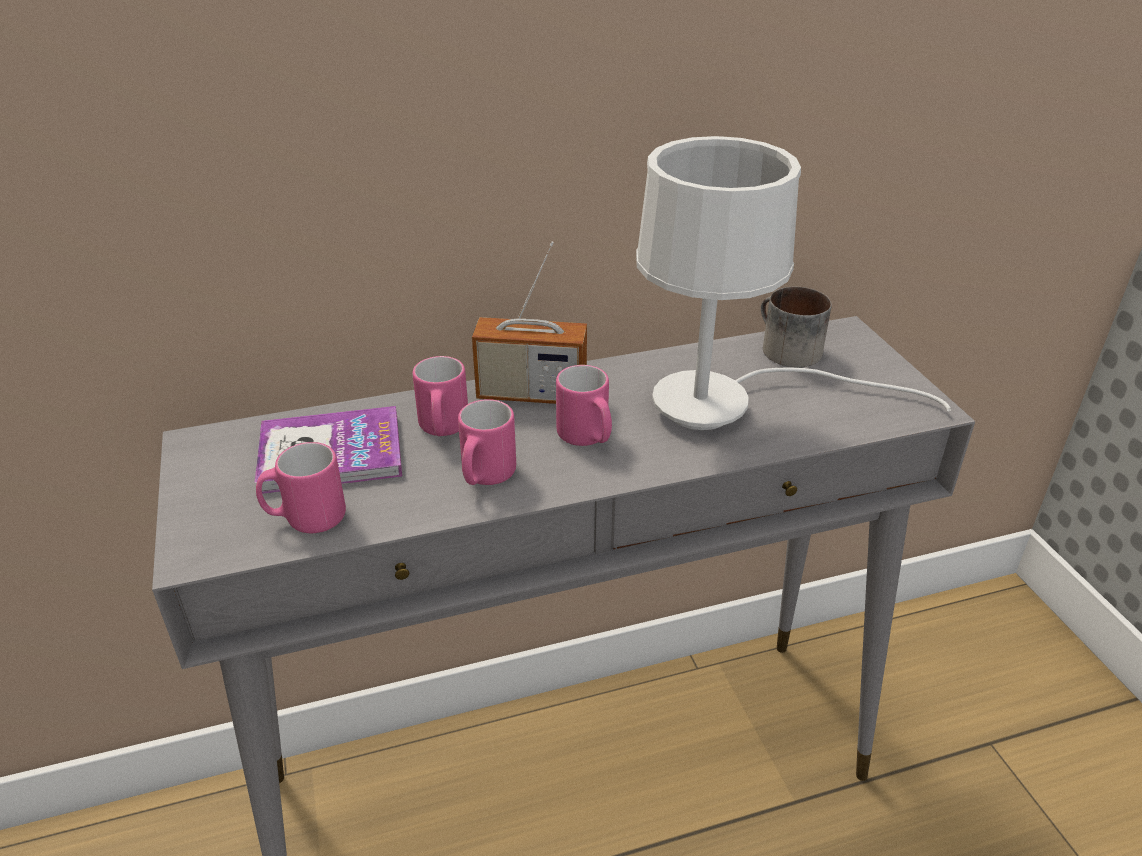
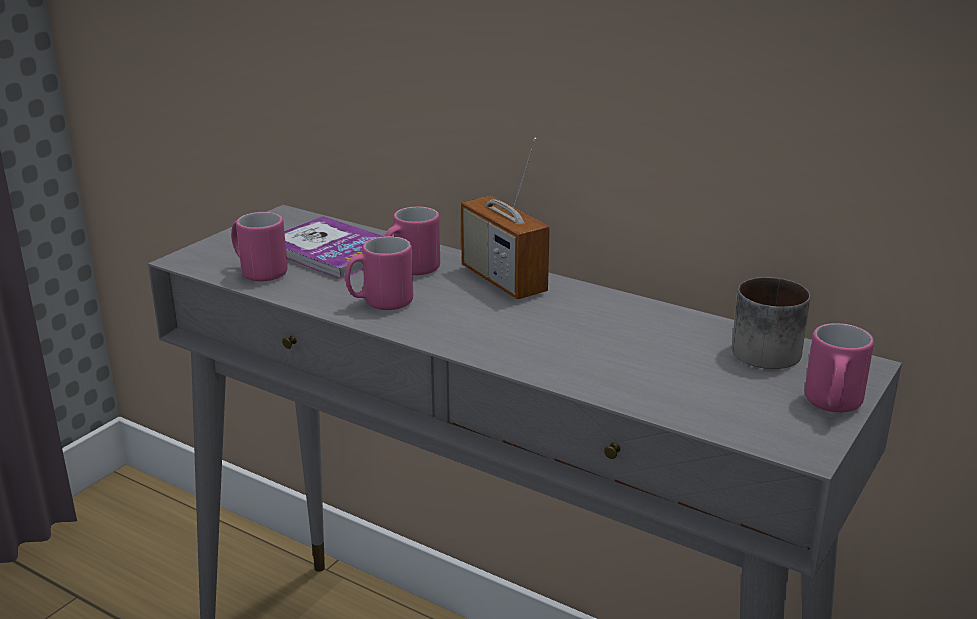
camera: 50 degrees right, 10 degrees down
pink mug [556,365,612,446] -> pink mug moved to [805,323,874,413]
white table lamp [636,136,951,430] -> none

